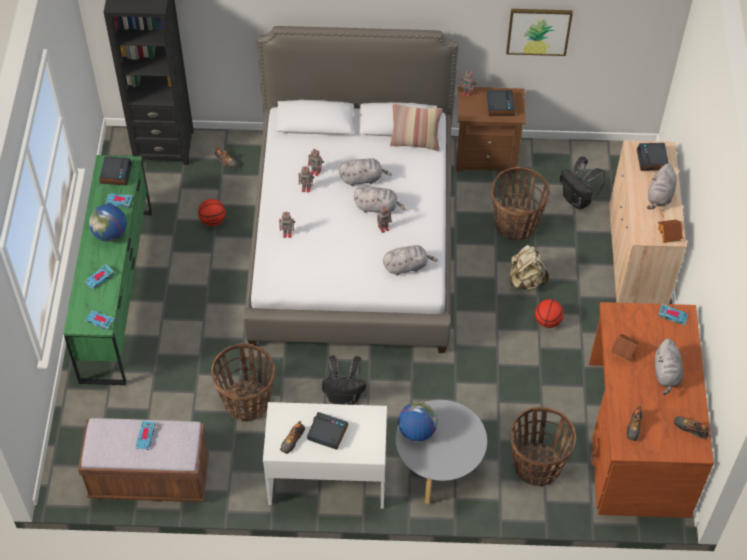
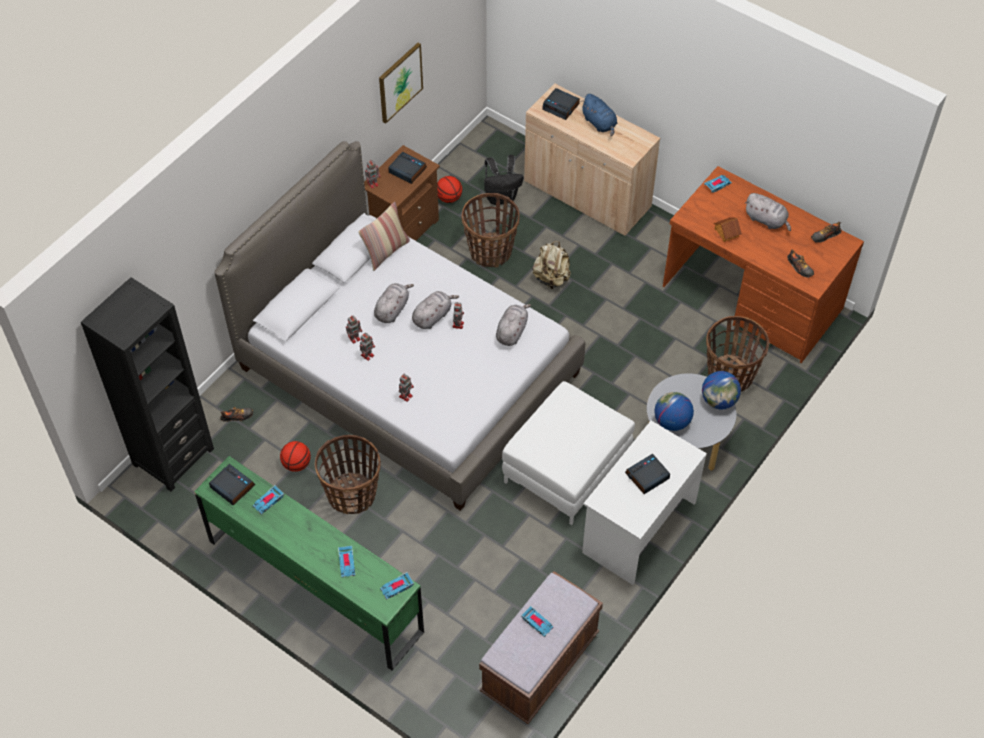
camera: 55 degrees left, 0 degrees up
globe [89,204,127,242] -> globe moved to [702,371,741,410]
basket [211,343,275,422] -> basket moved to [315,435,381,514]
shoe [280,421,305,454] -> none
black backpack [322,356,366,405] -> white ottoman [502,381,635,525]
basketball [535,299,564,328] -> basketball moved to [437,176,462,203]
grey plush toy [647,163,676,209] -> blue plush toy [580,94,617,136]
toy house [658,219,683,243] -> none

